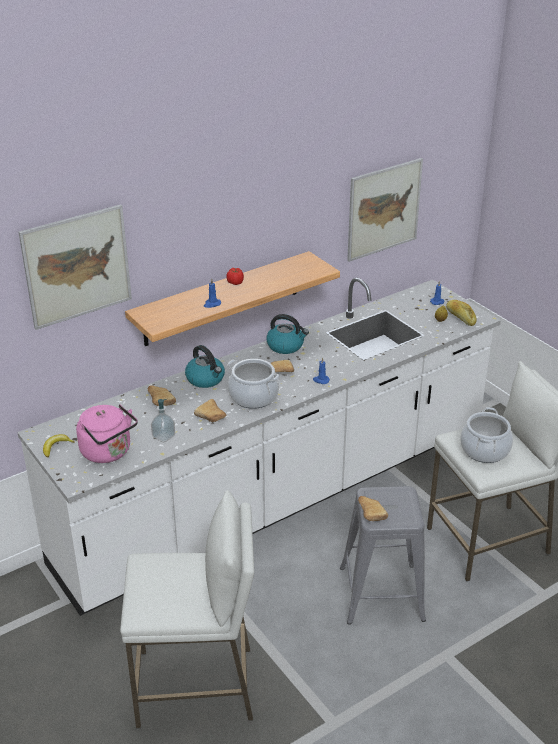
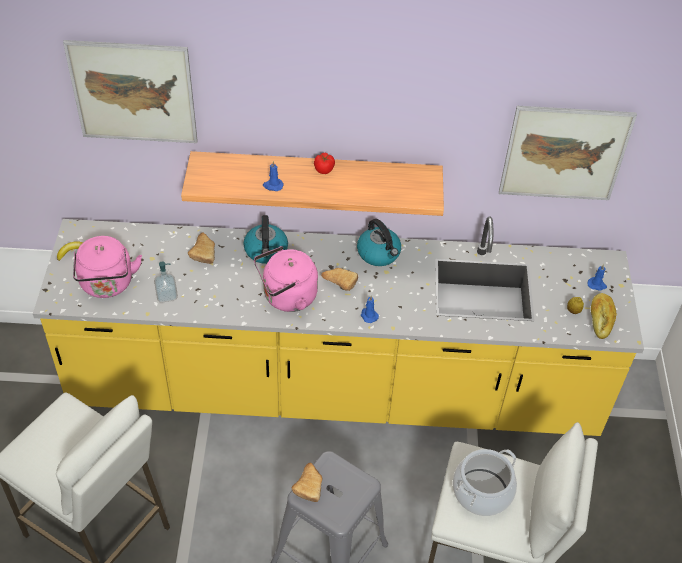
camera: 35 degrees right, 15 degrees up
white counter [17,278,501,616] -> yellow counter [33,216,644,436]
bread [194,399,226,422] -> none
cooking pot [228,359,279,409] -> pink kettle [254,246,318,312]

